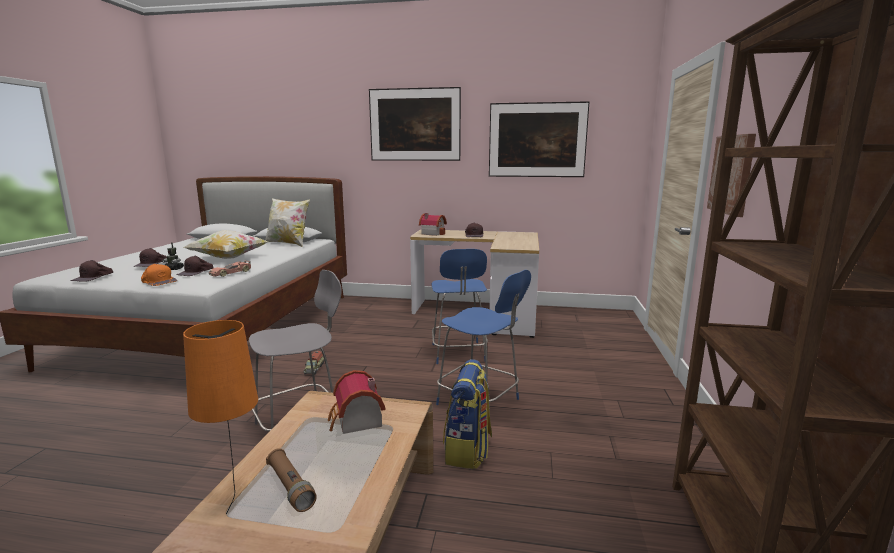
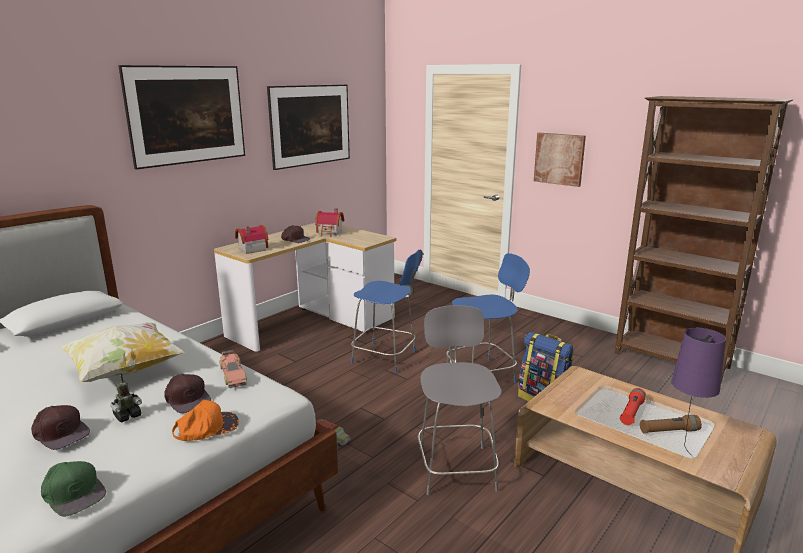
camera: 60 degrees left, 5 degrees up
brown cap [70,260,113,282] -> green cap [41,461,106,517]
orange table lamp [183,320,258,514] -> purple table lamp [671,328,726,458]
pillow [265,198,310,247] -> none
toy house [328,370,386,434] -> toy house moved to [315,208,344,237]
none -> red flashlight [620,388,646,425]

